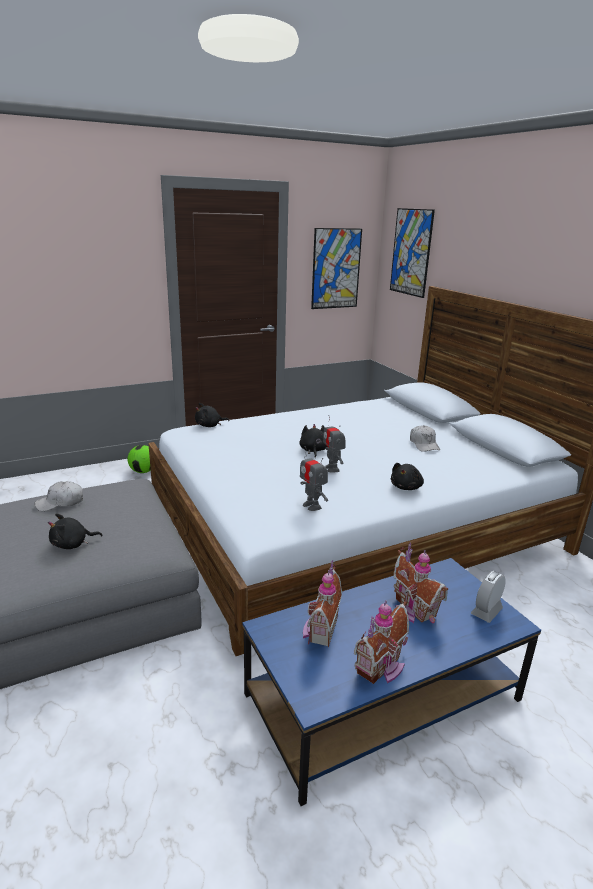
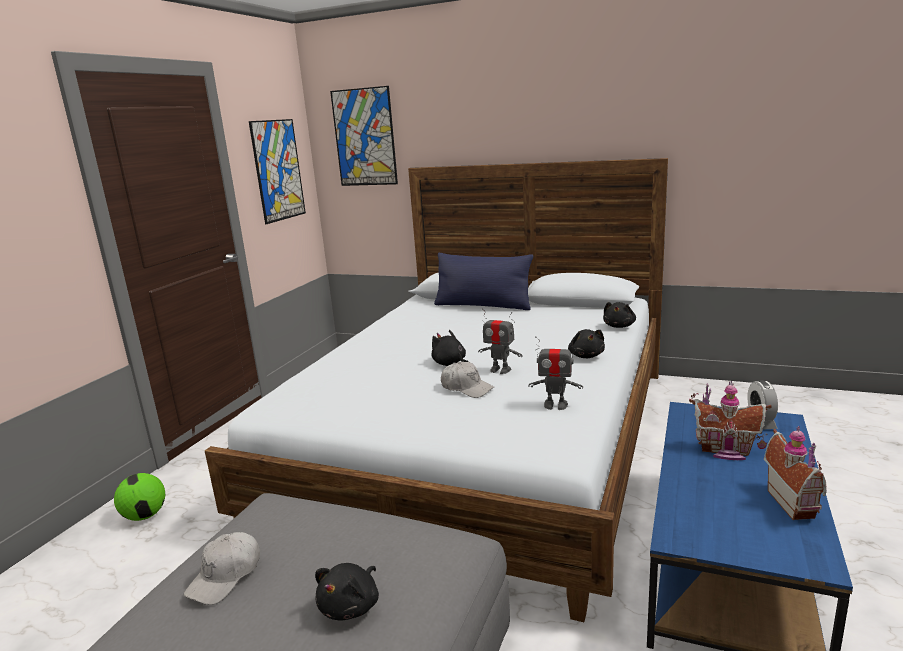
camera: 40 degrees left, 5 degrees down
black plush toy [195,403,229,427] -> black plush toy moved to [603,302,636,328]
toy house [303,560,342,647] -> none
white cap [410,425,440,452] -> white cap moved to [441,362,494,398]
none -> blue pillow [434,253,533,310]

